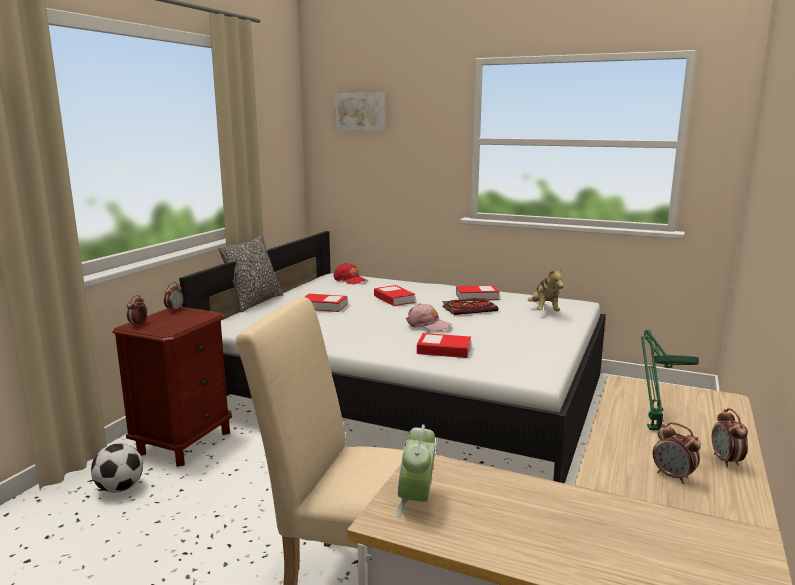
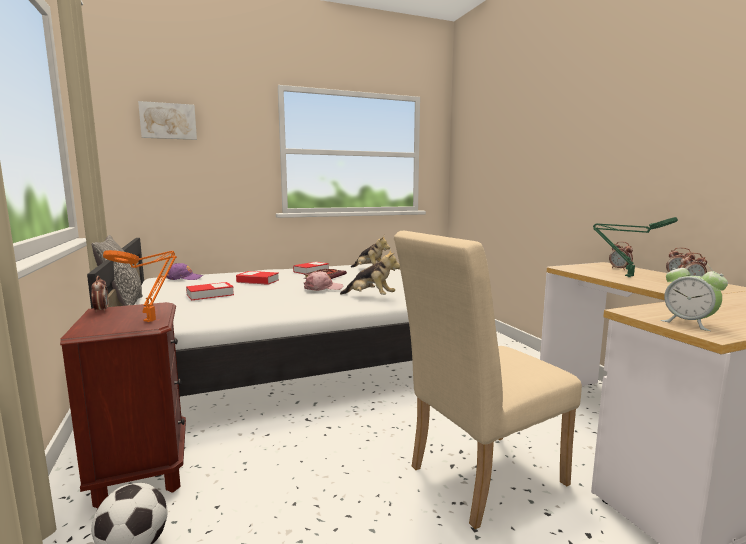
camera: 45 degrees left, 5 degrees down
alarm clock [127,295,147,327] -> alarm clock moved to [609,241,633,270]
red cap [334,263,368,284] -> purple cap [166,263,203,280]
book [417,333,471,358] -> plush toy [340,250,400,295]
none -> orange table lamp [103,250,177,322]

